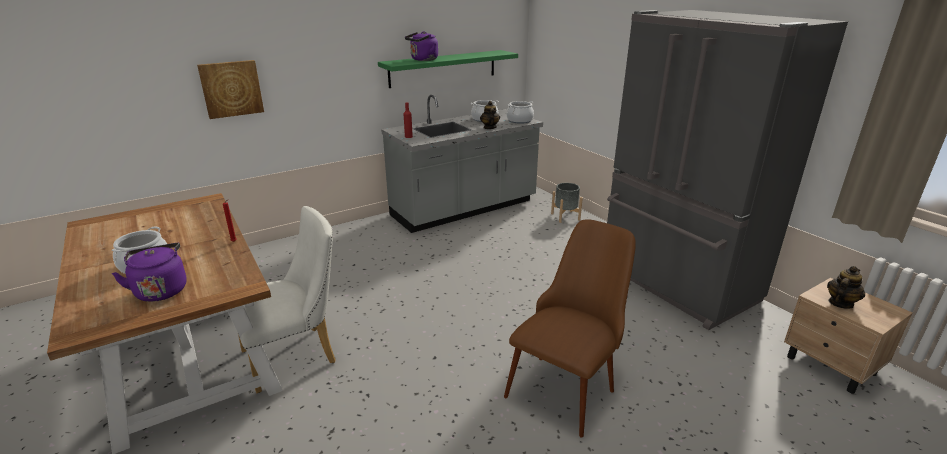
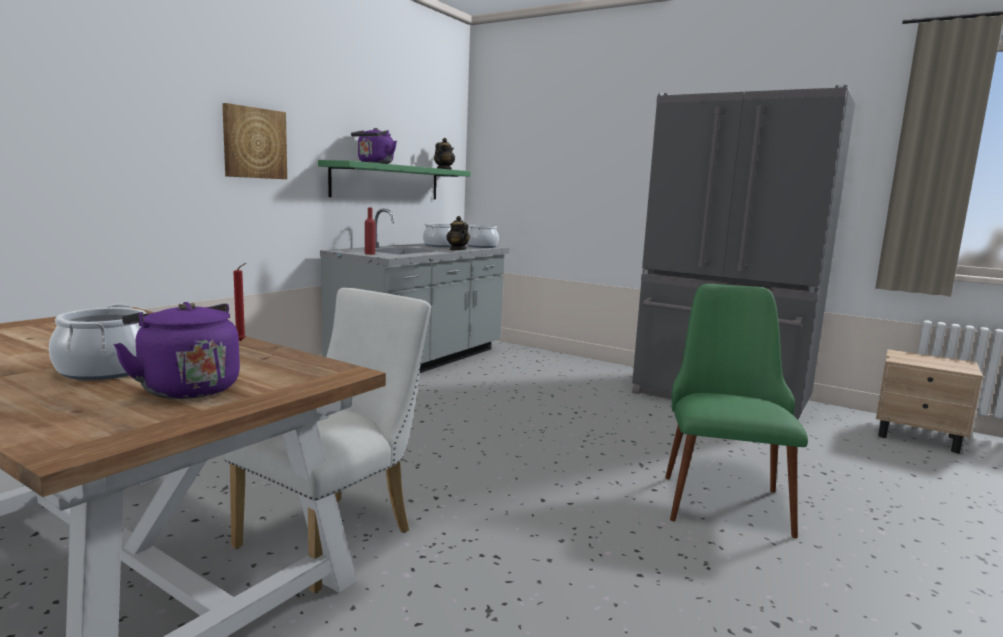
camera: 25 degrees left, 15 degrees down
picture [197,60,264,119] -> picture moved to [222,103,287,179]
brown chair [504,219,636,438] -> green chair [665,284,808,538]
grey planter [551,183,583,223] -> none
teapot [827,266,865,309] -> teapot moved to [434,138,455,169]

